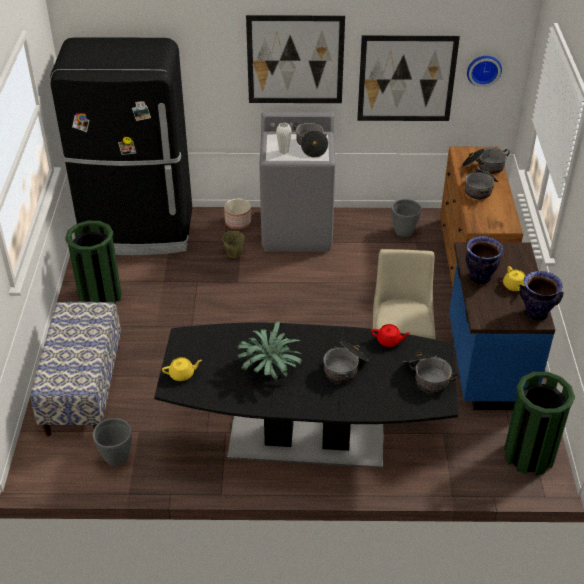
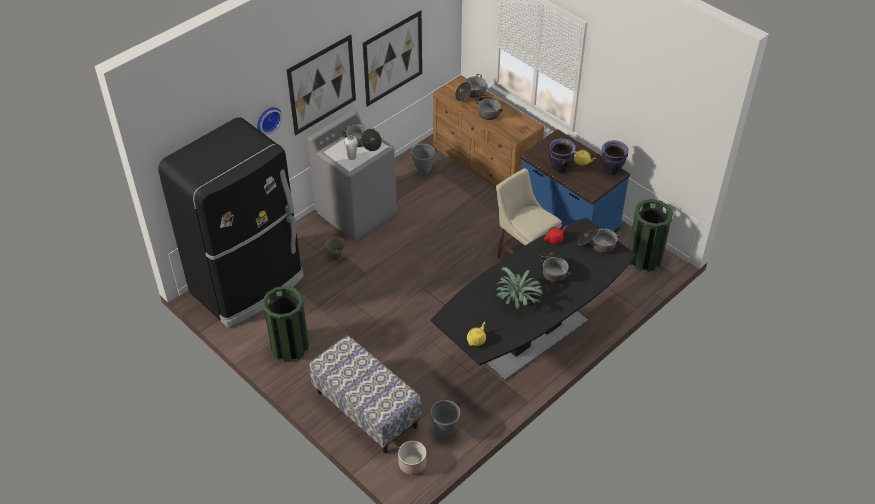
camera: 45 degrees left, 5 degrees up
planter [224,199,251,229] -> planter moved to [398,441,427,475]
wall clock [467,56,502,87] -> wall clock moved to [257,107,282,135]

